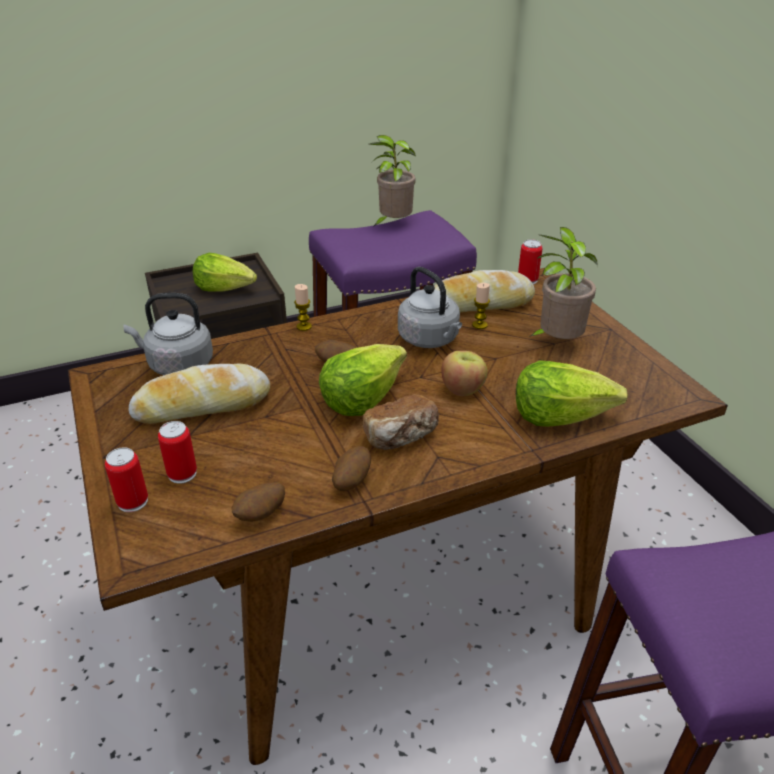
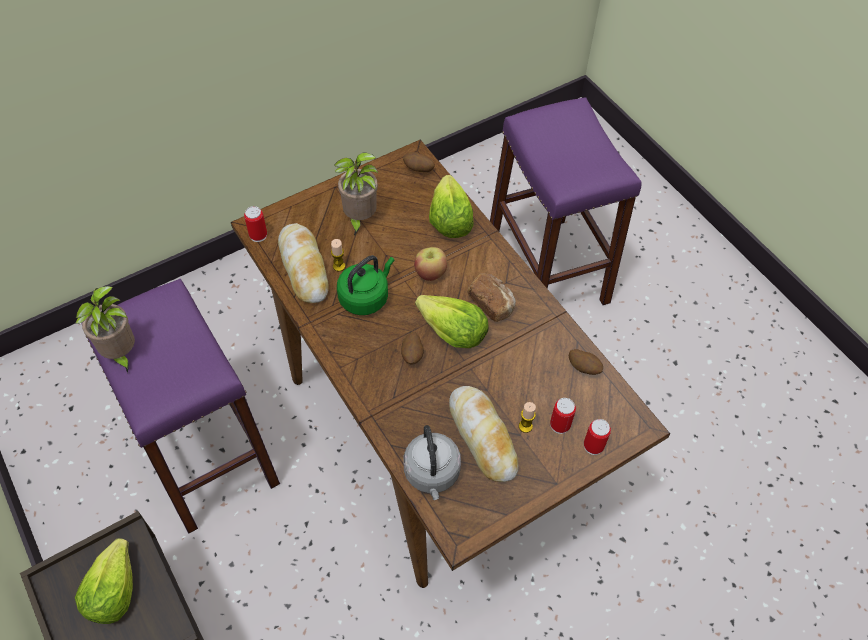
camera: 100 degrees left, 20 degrees up
candle [294,284,312,331] -> candle moved to [519,402,536,433]
potato [332,446,371,491] -> potato moved to [403,152,435,172]
grey kettle [398,267,462,348] -> green kettle [337,255,395,315]

